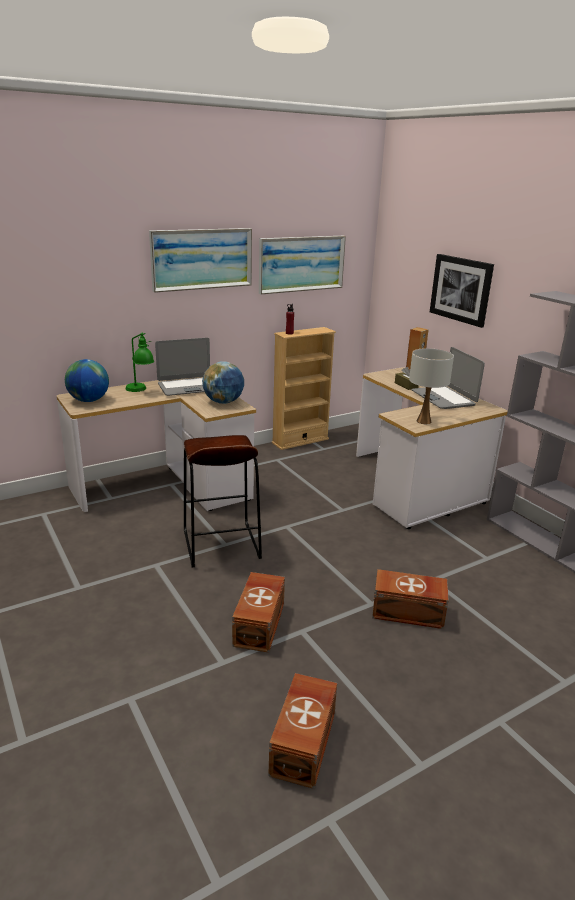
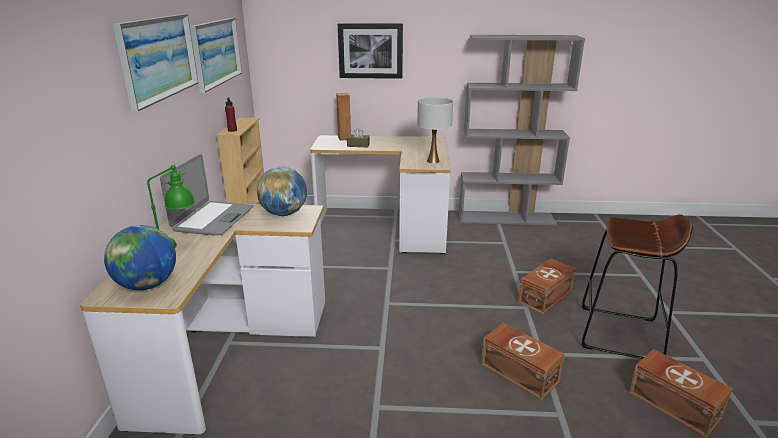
camera: 55 degrees left, 0 degrees up
brown stool [184,435,262,568] -> brown stool moved to [581,214,693,359]
laptop [411,347,485,409] -> none

